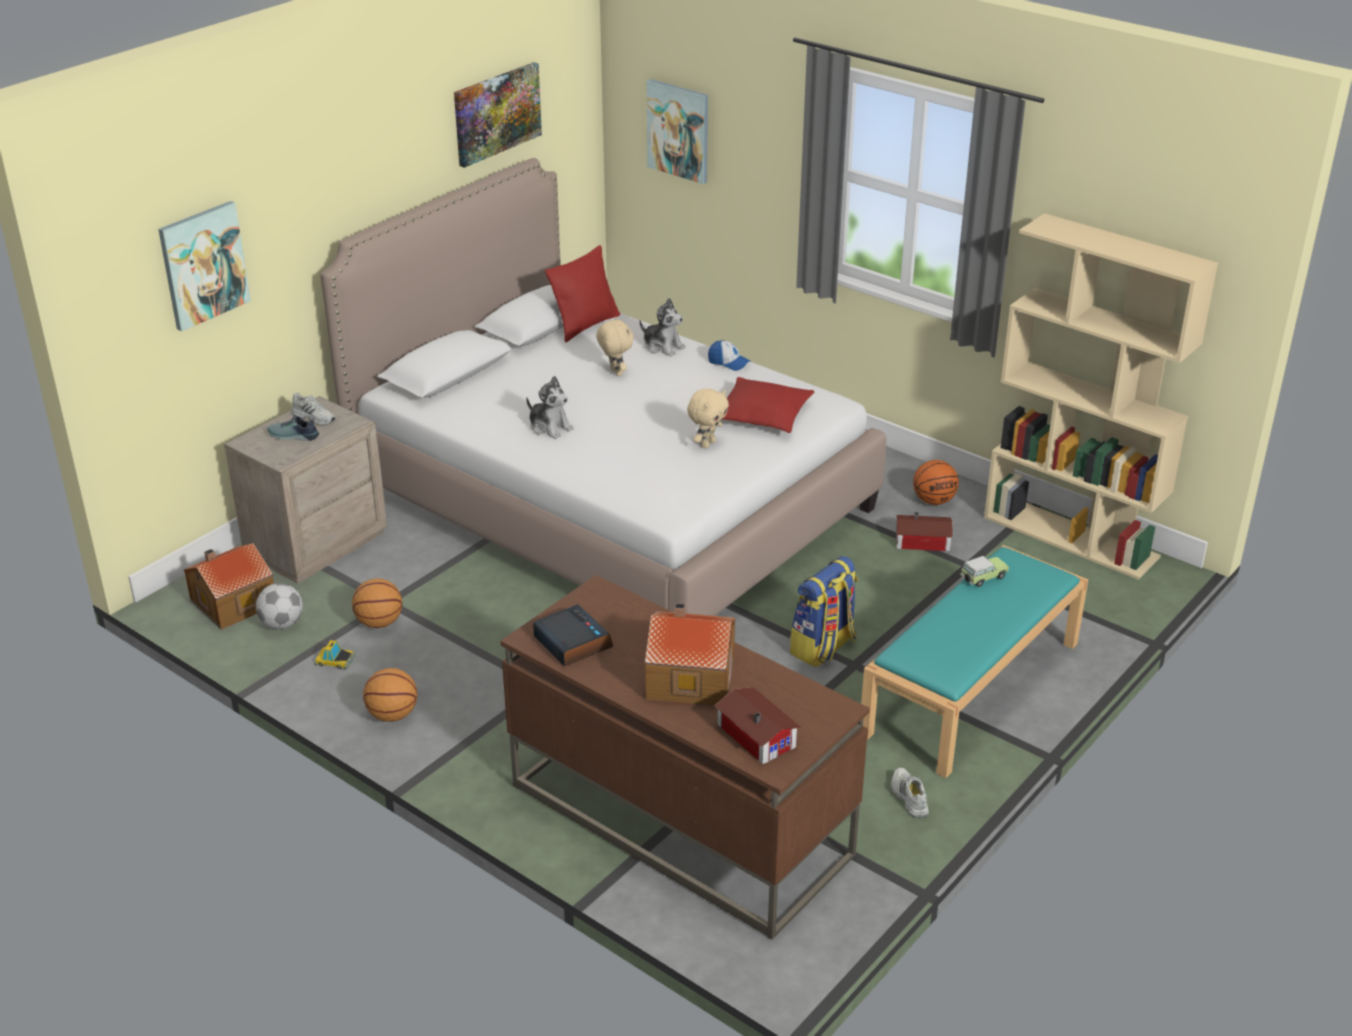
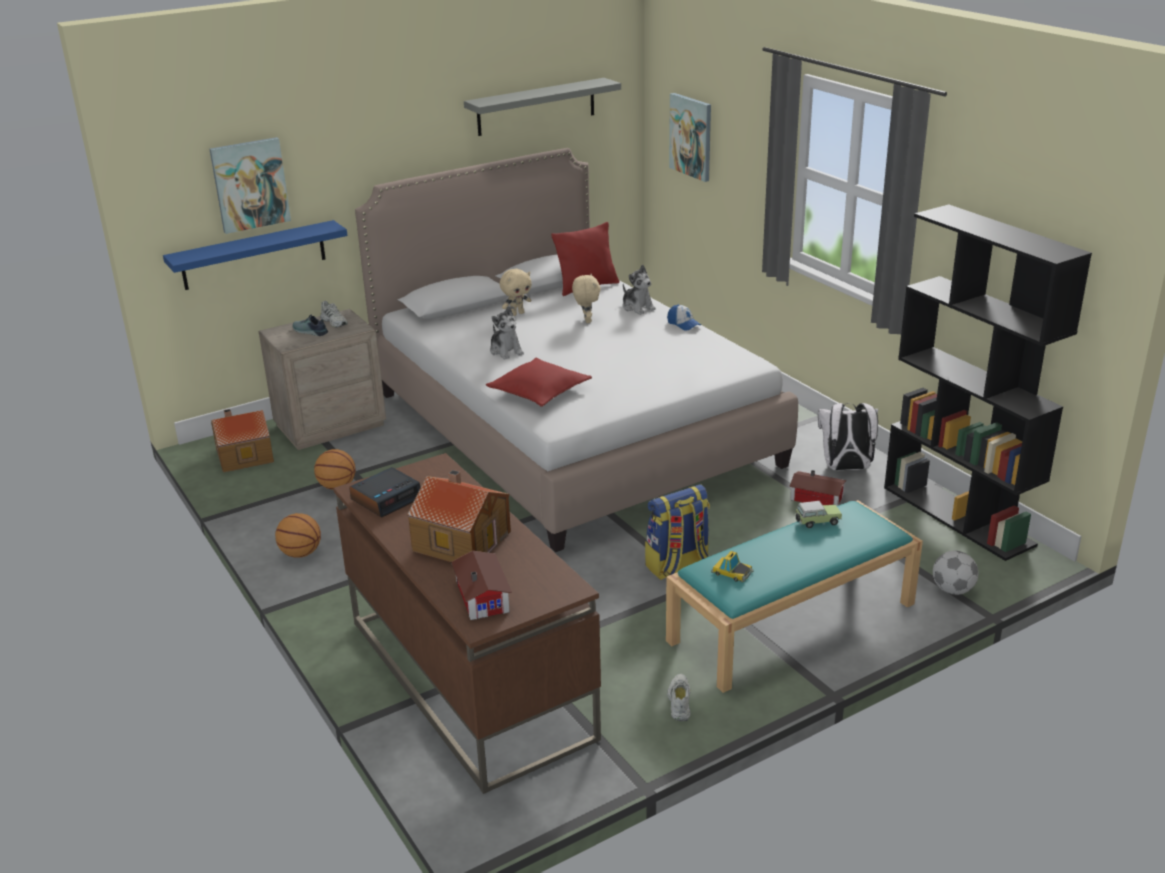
camera: 20 degrees right, 5 degrees down
football [256,583,303,629] -> football moved to [933,551,978,595]
toy car [314,640,356,669] -> toy car moved to [711,551,754,583]
picture [454,62,542,168] -> grey shelf [464,78,621,136]
alarm clock [533,604,613,667] -> alarm clock turned 60 degrees clockwise [349,467,421,517]
beige plush toy [687,388,729,449] -> beige plush toy moved to [500,269,532,316]
red pillow [721,377,814,433] -> red pillow moved to [486,358,592,407]
basketball [913,460,959,505] -> white backpack [818,403,878,471]
beige bookcase [984,213,1218,580] -> black bookcase [884,204,1092,561]
none -> blue shelf [163,220,348,290]

